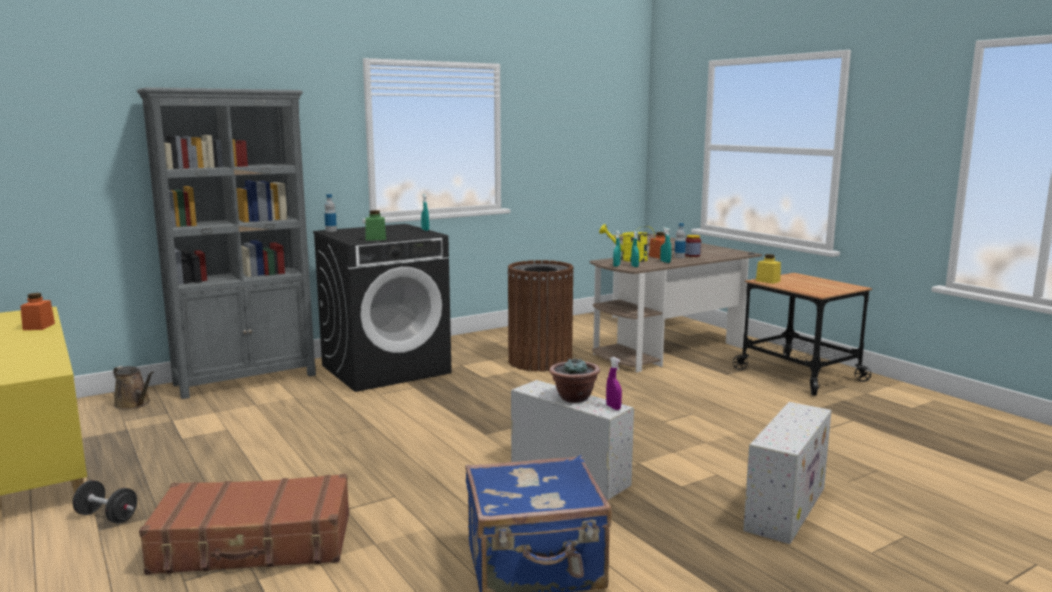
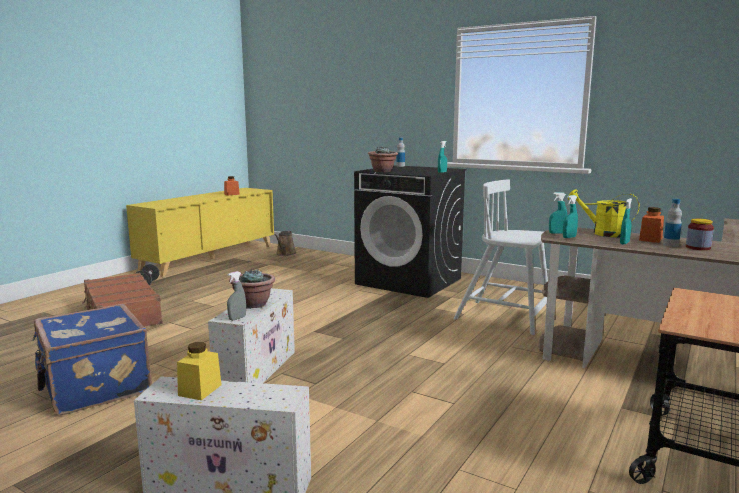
camera: 65 degrees right, 0 degrees up
grey bookcase [137,87,316,399] -> none
green jar [365,210,386,241] -> potted plant [368,147,398,172]
brown trash can [507,260,574,372] -> white chair [454,179,548,335]
yellow watering can [599,224,655,262] -> yellow watering can turned 45 degrees counterclockwise [568,189,640,237]
purple spray bottle [606,356,622,410] -> grey spray bottle [227,271,246,321]
yellow jar [756,254,781,284] -> yellow jar moved to [177,342,222,400]

